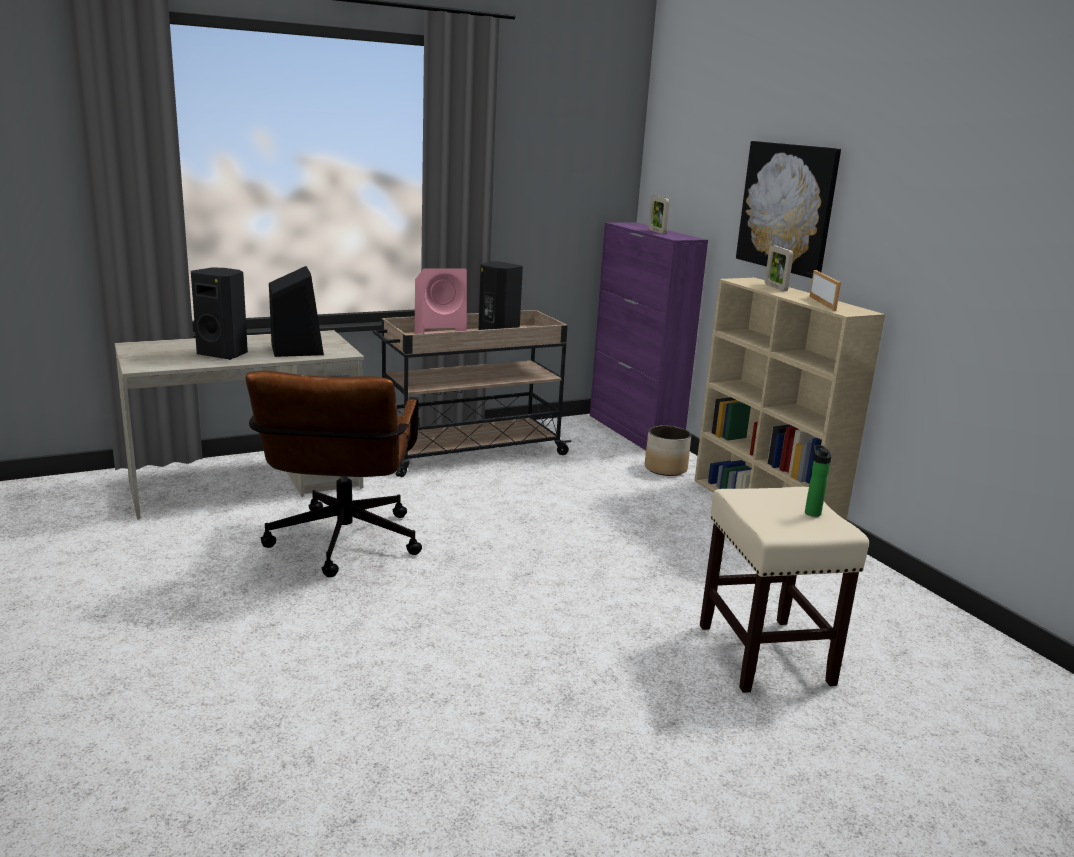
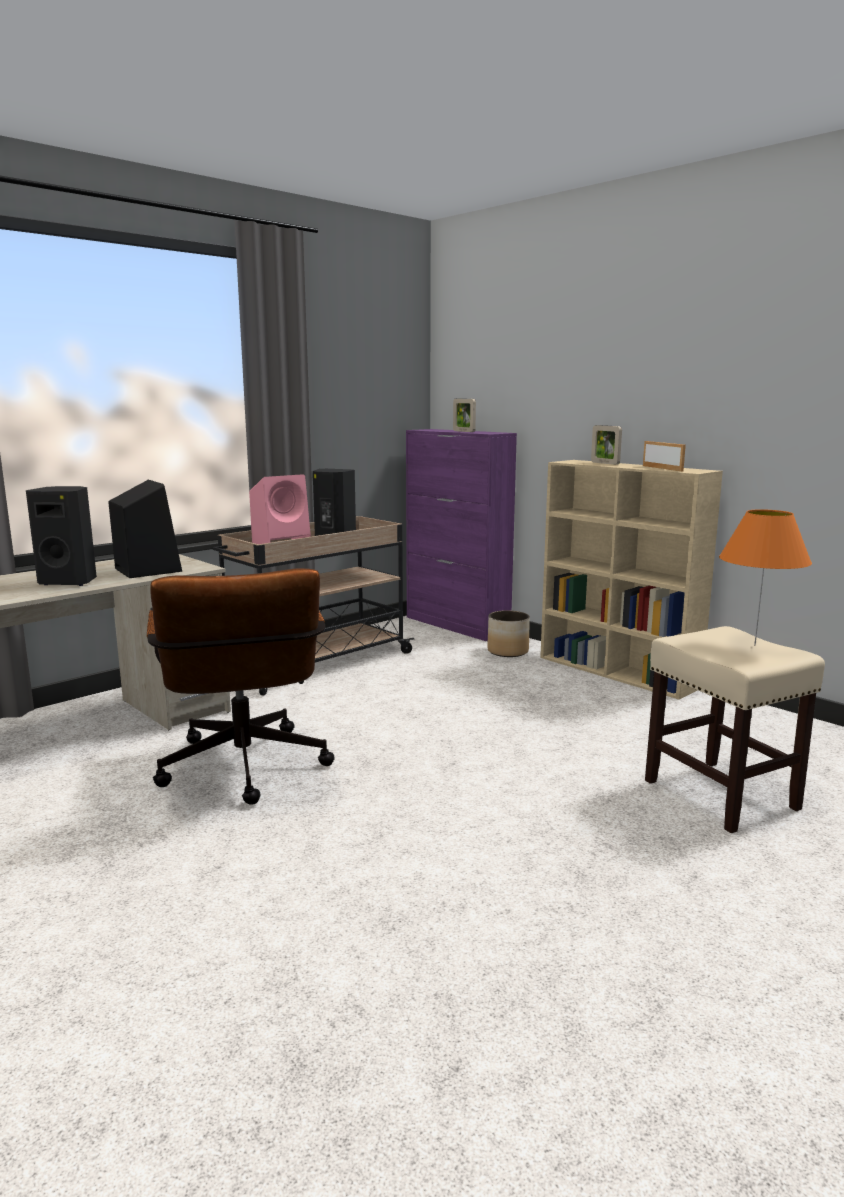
camera: 15 degrees left, 5 degrees down
picture [736,141,841,278] -> none
bottle [805,445,832,517] -> orange table lamp [719,509,812,645]

